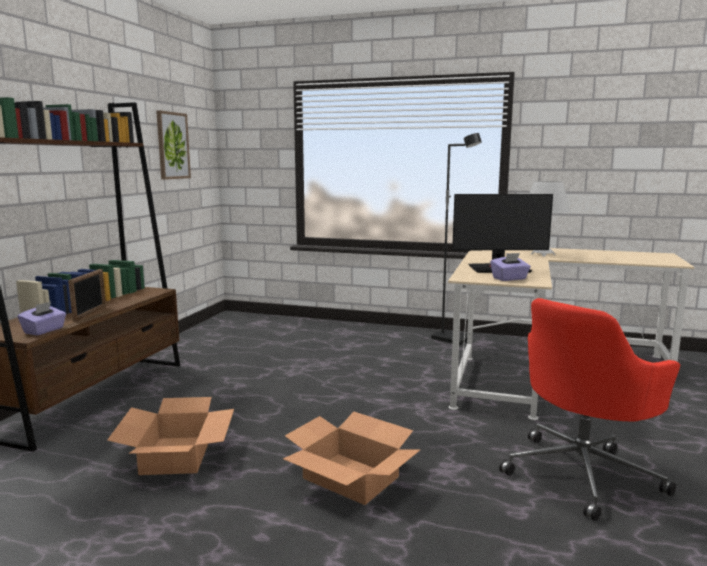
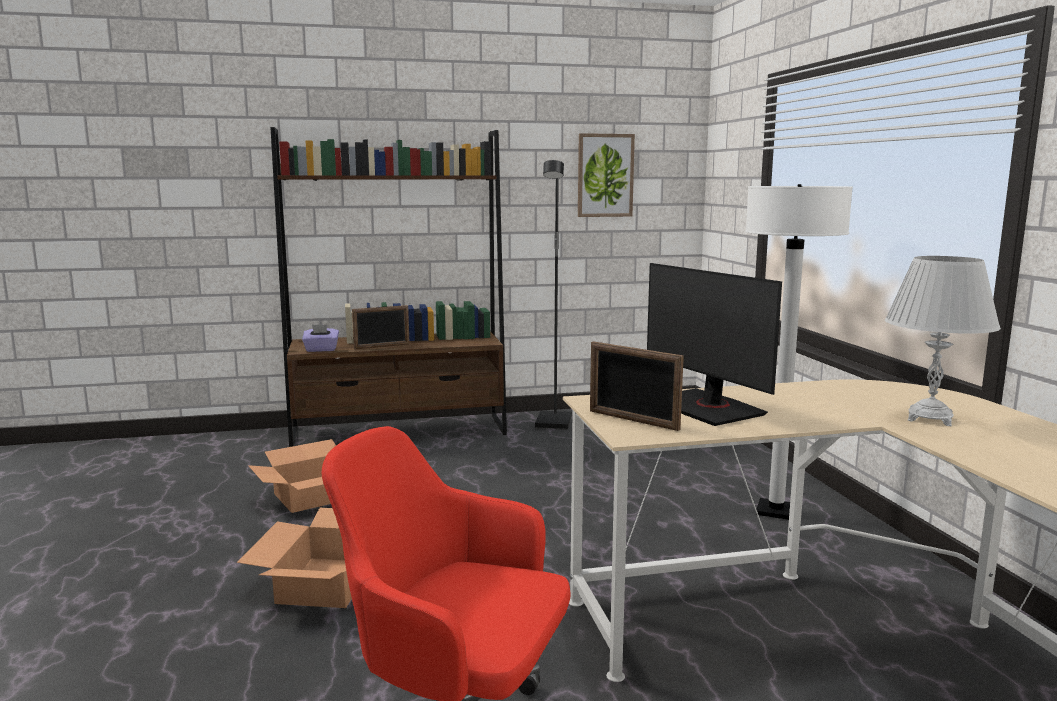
camera: 60 degrees right, 0 degrees up
black floor lamp [431,133,481,345] -> black floor lamp moved to [535,160,572,430]
purple tissue box [490,253,531,281] -> picture frame [590,341,684,431]
none -> white floor lamp [745,184,853,520]

